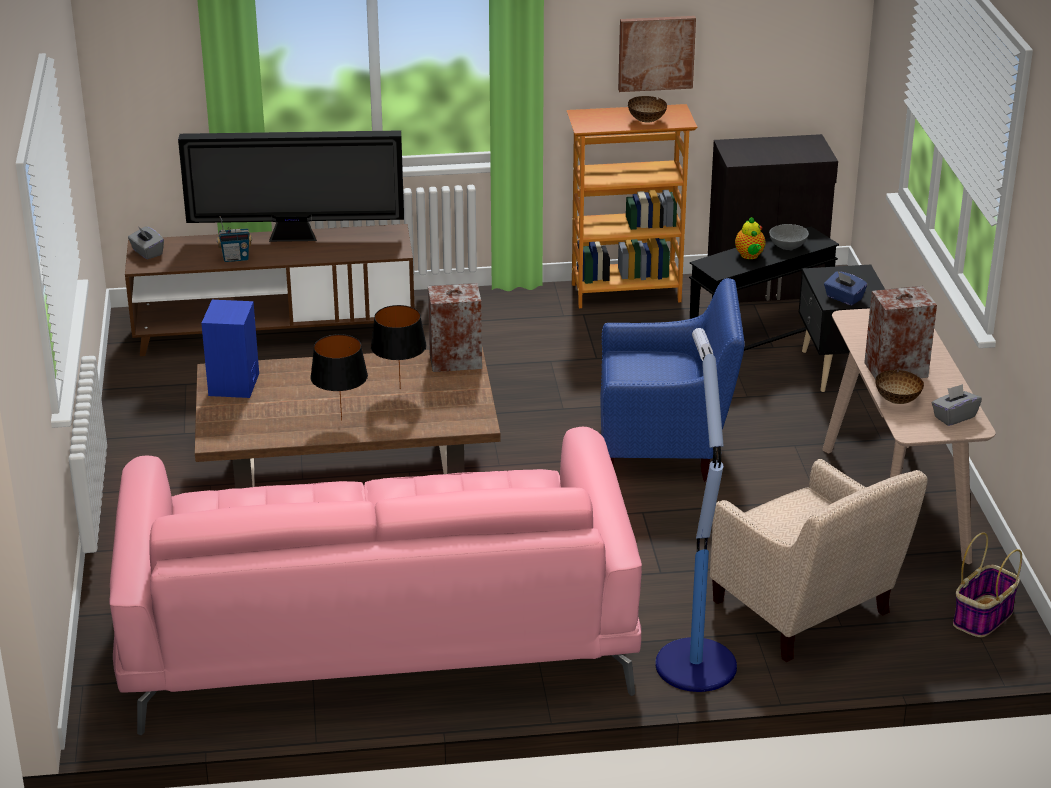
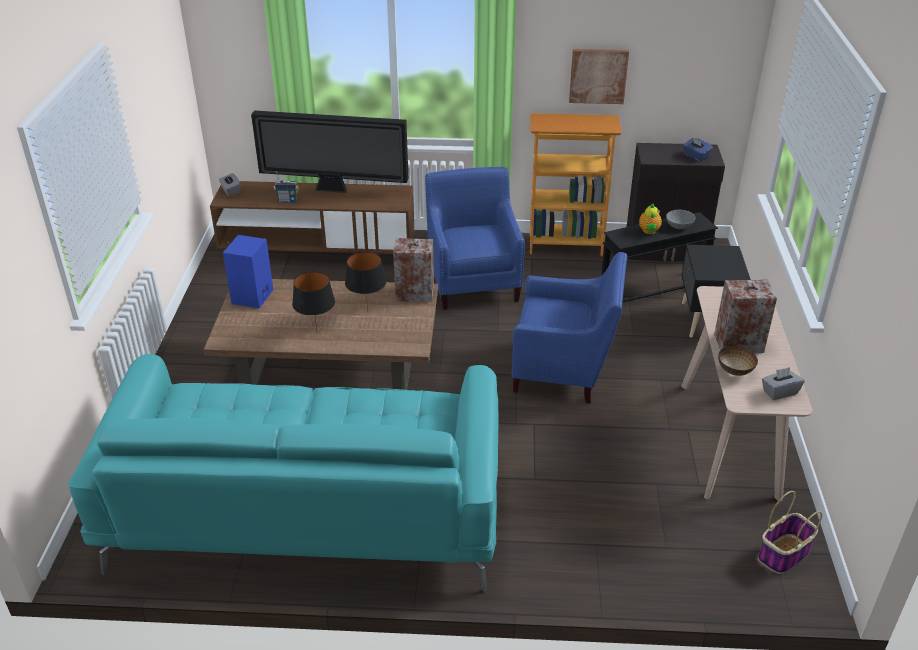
camera: 10 degrees right, 5 degrees up
pink sofa [109,427,642,735] -> turquoise sofa [68,354,498,592]
bowl [628,96,667,123] -> none
floor lamp [655,328,737,692] -> none
beige armchair [710,459,928,662] -> none
blue tissue box [824,271,867,306] -> blue tissue box moved to [683,137,713,161]
none -> blue armchair [425,167,525,310]

